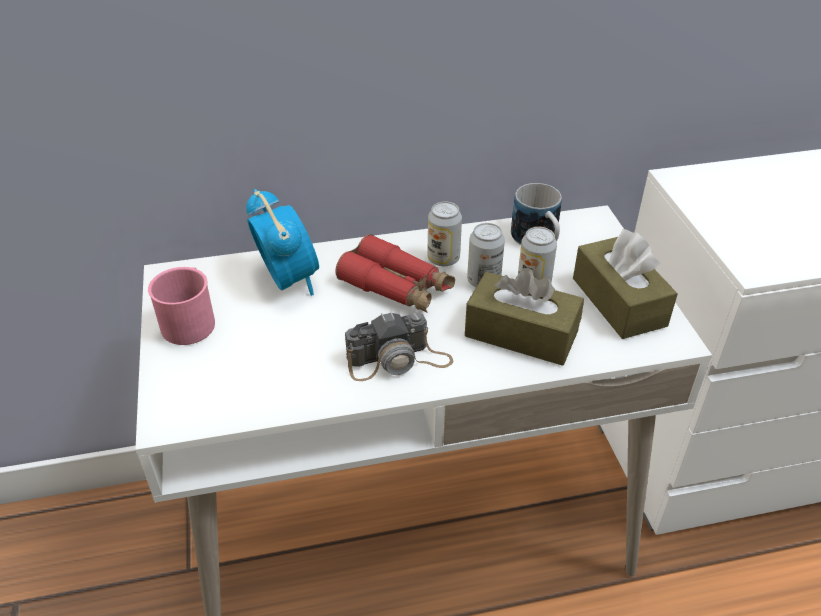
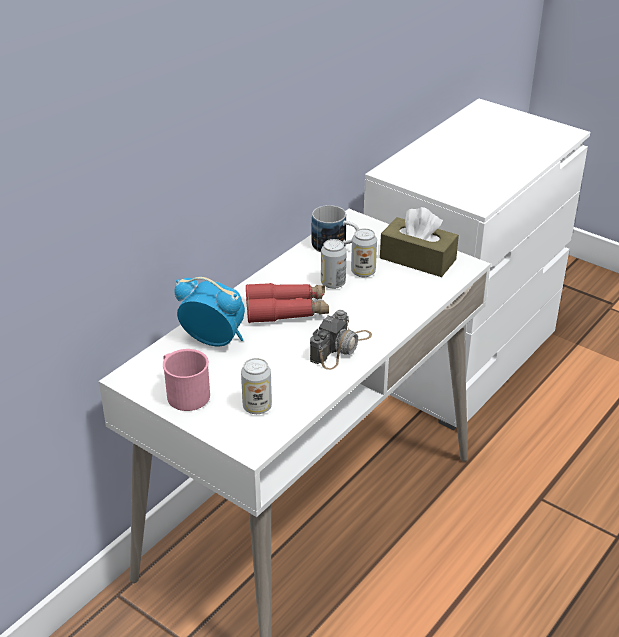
camera: 40 degrees left, 5 degrees down
can [428,201,462,266] -> can moved to [241,358,272,414]
brown tissue box [465,268,584,366] -> none

